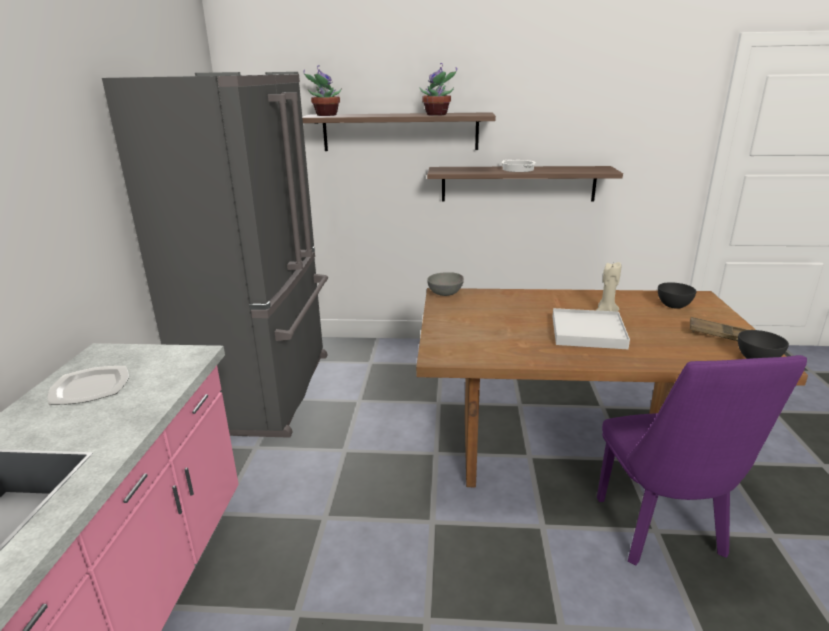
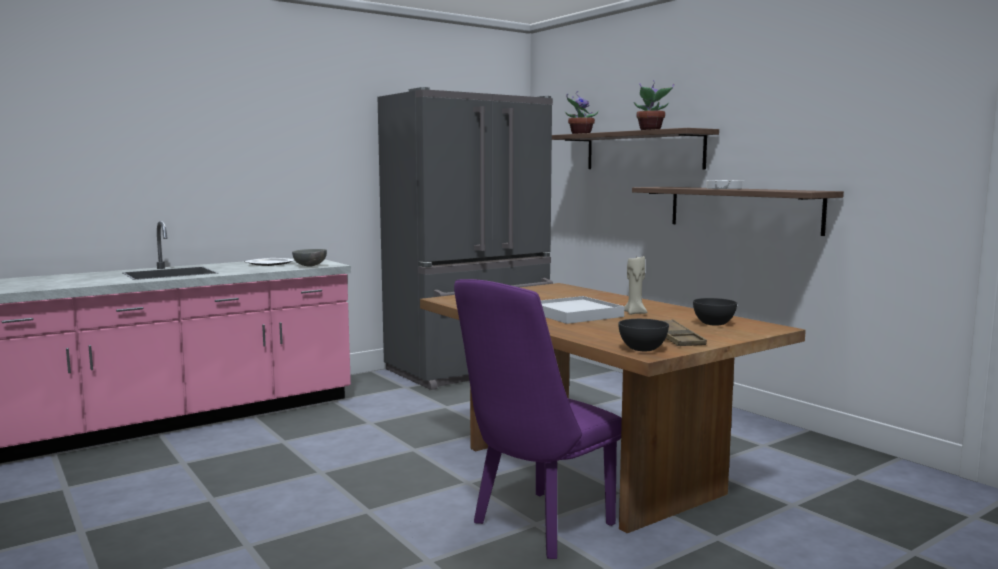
camera: 50 degrees right, 15 degrees down
grey bowl [427,272,464,296] -> grey bowl moved to [292,249,327,267]

